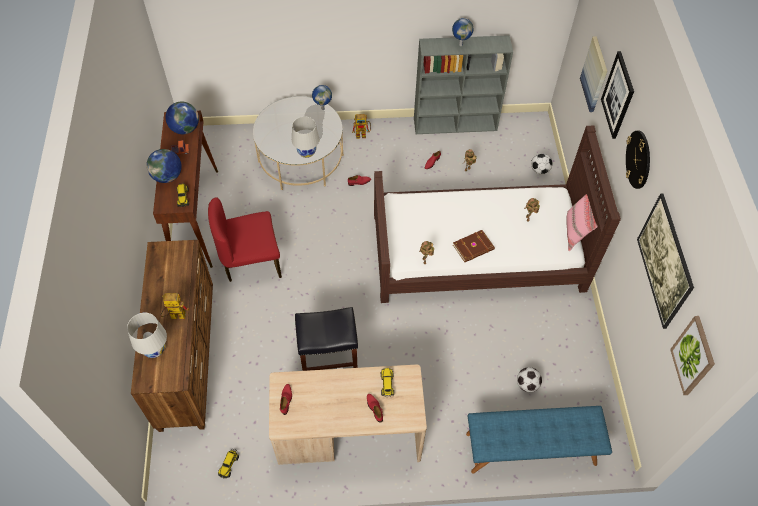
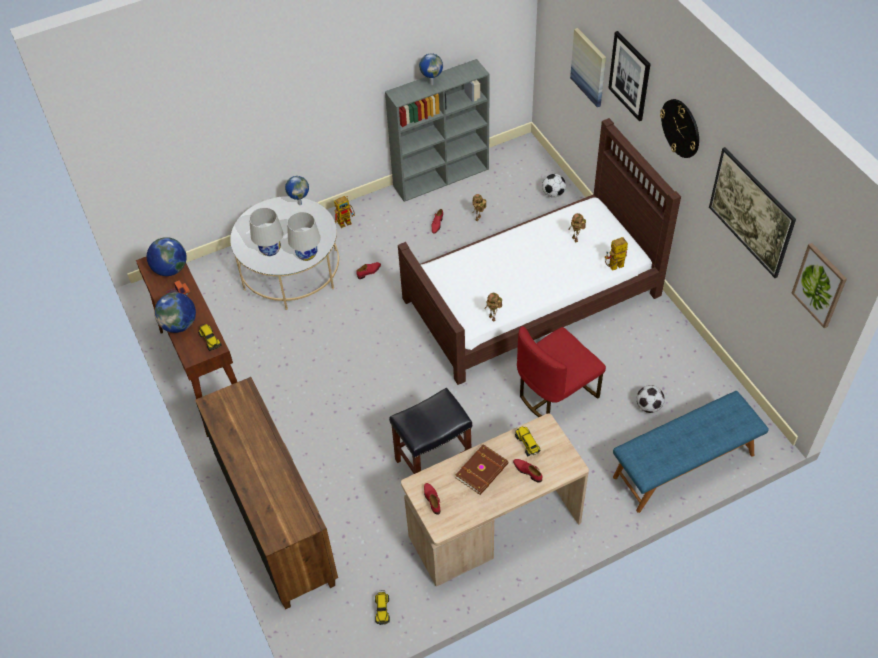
camera: 20 degrees left, 5 degrees down
white table lamp [127,313,167,358] -> white table lamp moved to [249,207,283,256]
toy robot [160,293,189,319] -> toy robot moved to [605,237,628,271]
red chair [208,197,282,282] -> red chair moved to [517,326,606,417]
brown book [453,230,495,262] -> brown book moved to [455,444,509,495]
pink pillow [566,194,598,251] -> none

